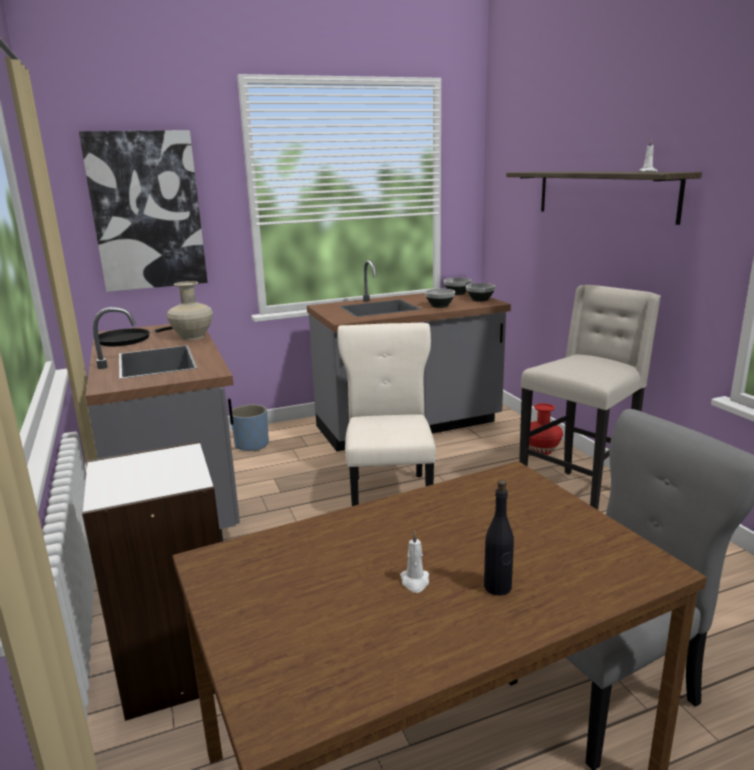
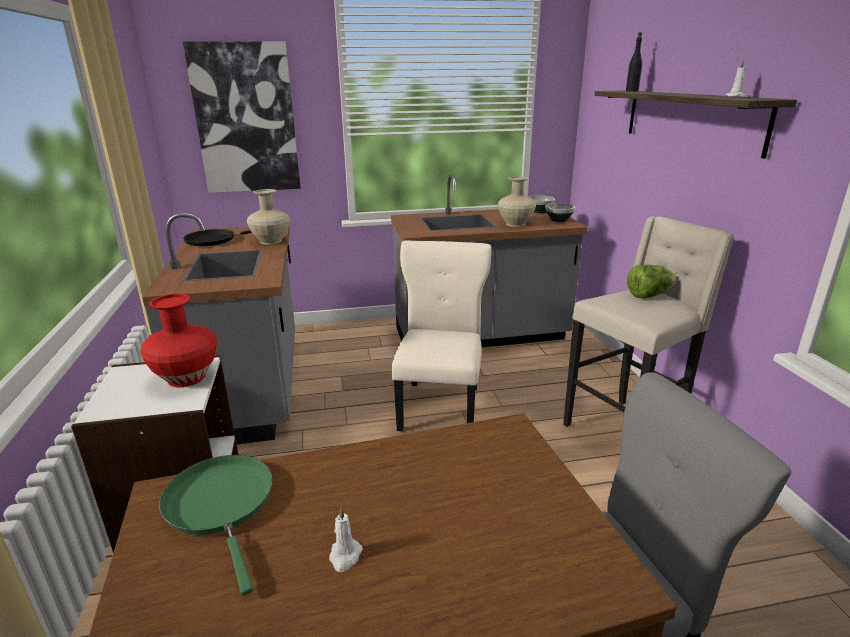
camera: 10 degrees right, 5 degrees up
blue planter [232,404,269,452] -> none
bowl [425,289,455,308] -> beige vase [498,176,536,227]
black bottle [484,480,514,595] -> black bottle moved to [626,32,642,92]
red vase [529,403,563,455] -> red vase moved to [140,294,217,387]
none -> green frying pan [159,455,273,596]
none -> lettuce [627,265,676,298]

